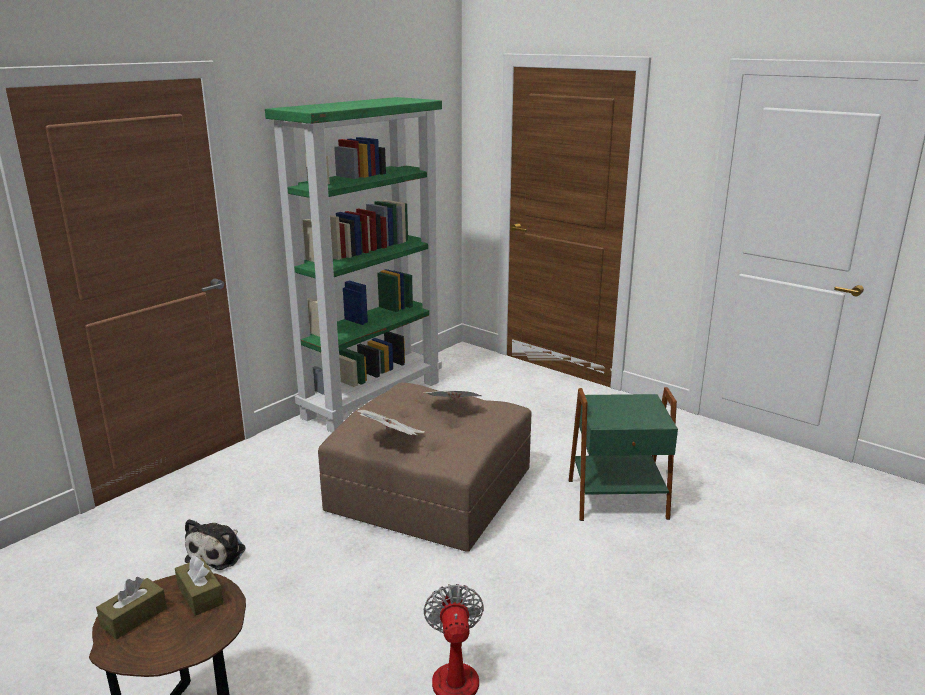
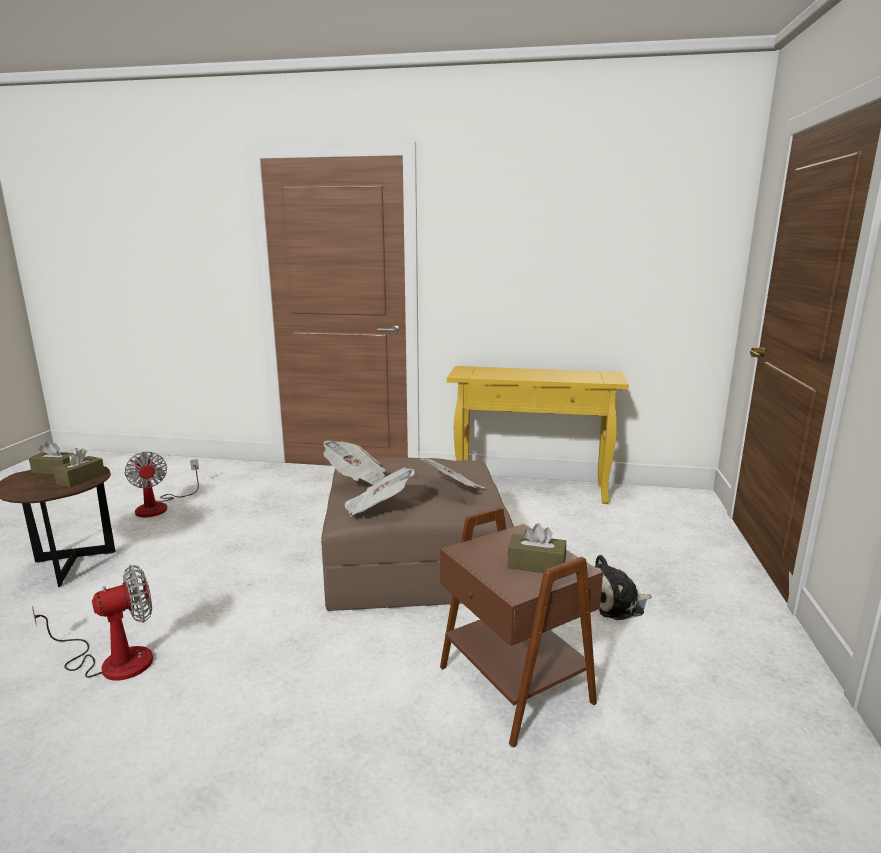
camera: 60 degrees right, 5 degrees down
plush toy [185,519,246,570] -> plush toy moved to [595,555,652,620]
green bookcase [265,97,442,433] -> yellow console table [447,366,629,504]
green side table [569,387,678,521] -> brown side table [440,507,603,748]
none -> fan [125,452,199,517]
none -> newspaper [344,468,415,516]
none -> brown tissue box [508,523,566,573]

